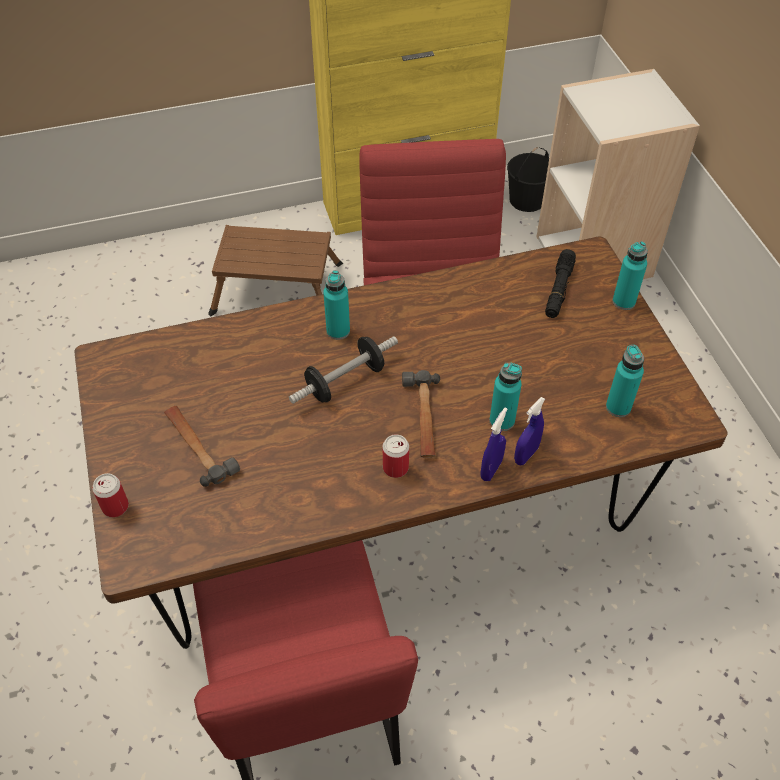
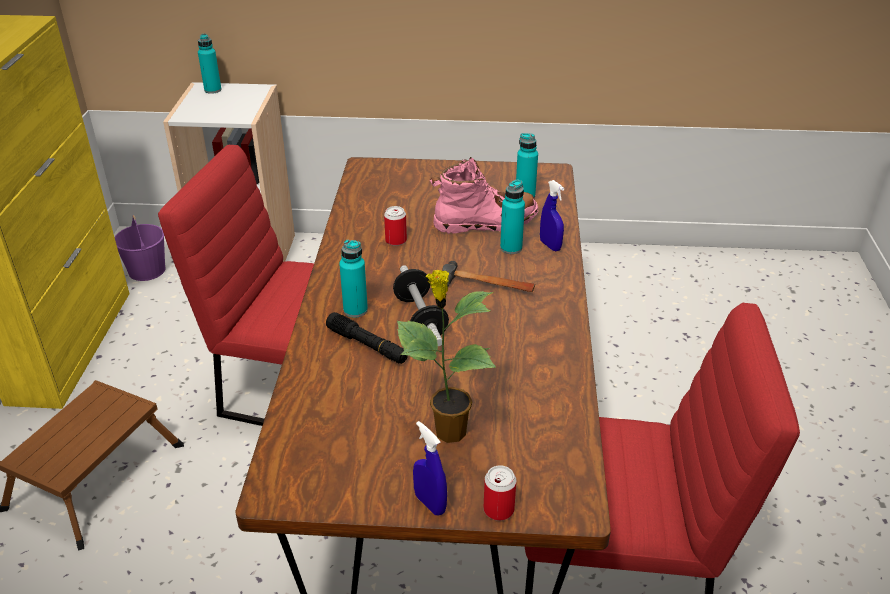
camera: 70 degrees left, 15 degrees down
hammer [164,406,240,487] -> potted plant [397,270,496,443]
can [383,434,409,478] -> can moved to [384,206,407,246]
blue spray bottle [480,407,508,481] -> blue spray bottle moved to [413,421,447,516]
black bucket [507,147,549,212] -> purple bucket [115,215,166,281]
black flashlight [545,249,576,318] -> black flashlight moved to [326,312,408,364]
turquoise bottle [613,241,648,310] -> turquoise bottle moved to [198,34,222,94]
none -> pink boot [430,157,538,234]

